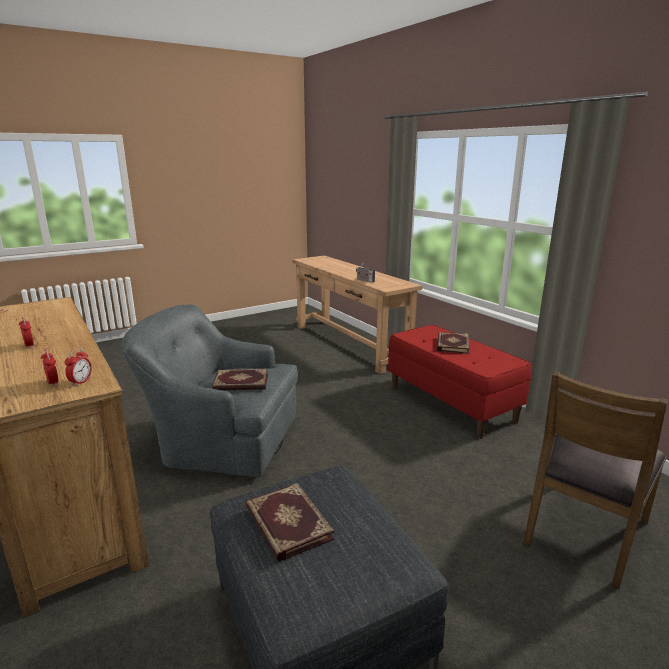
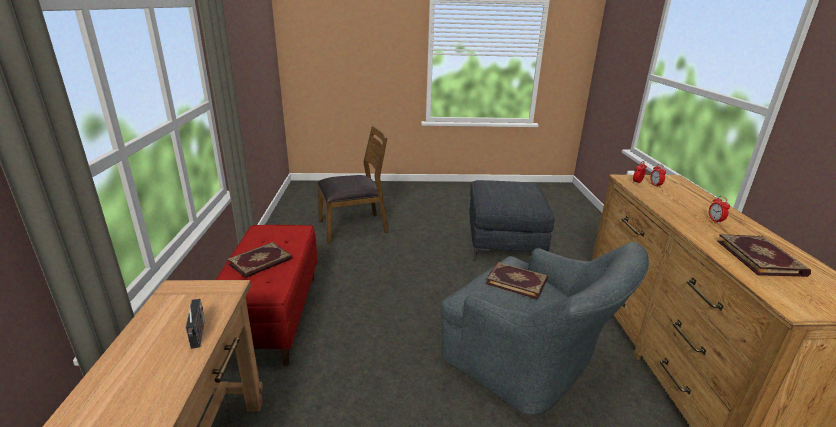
camera: 150 degrees left, 5 degrees up
book [246,483,334,562] -> book moved to [717,234,811,277]

